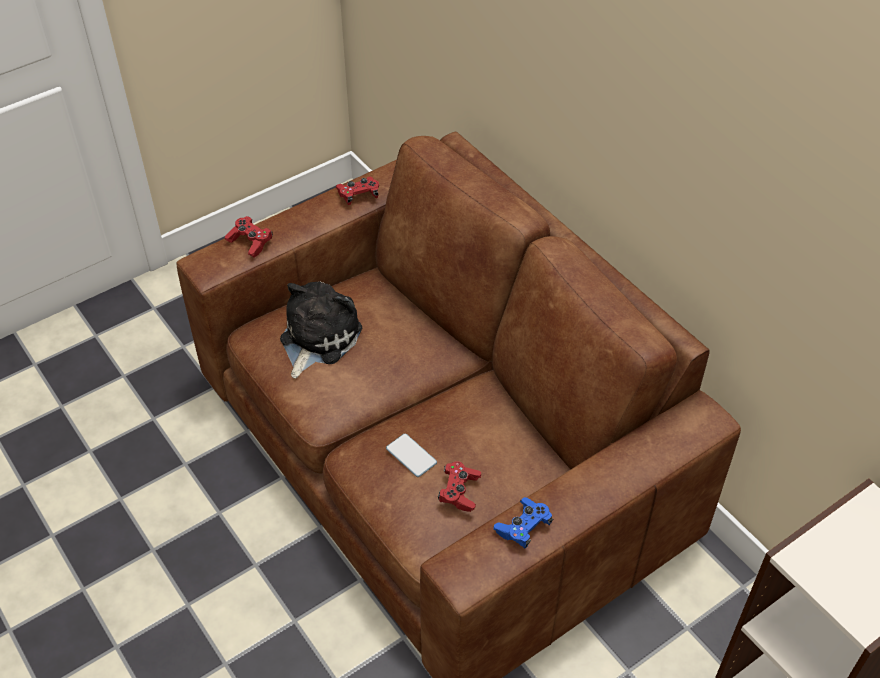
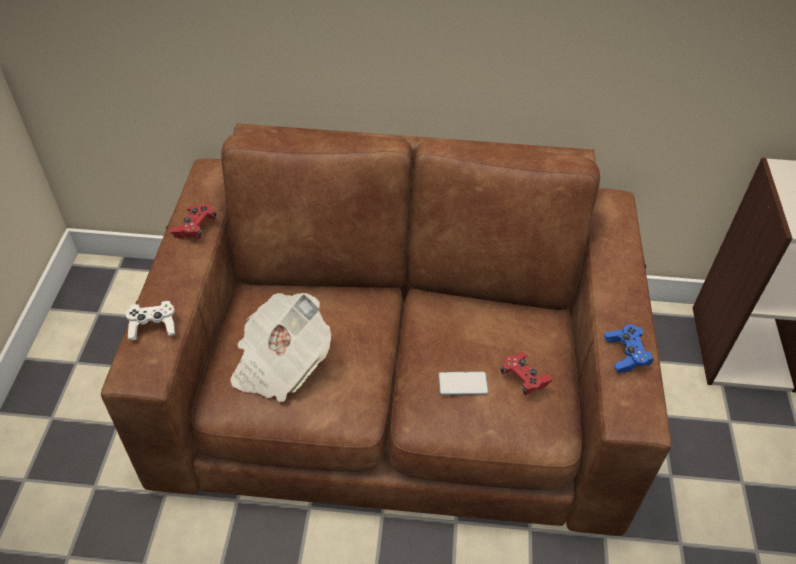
camera: 50 degrees left, 0 degrees up
red game controller [225,216,273,258] -> white game controller [126,301,175,340]
plush toy [280,281,362,379] -> newspaper [231,293,331,402]

